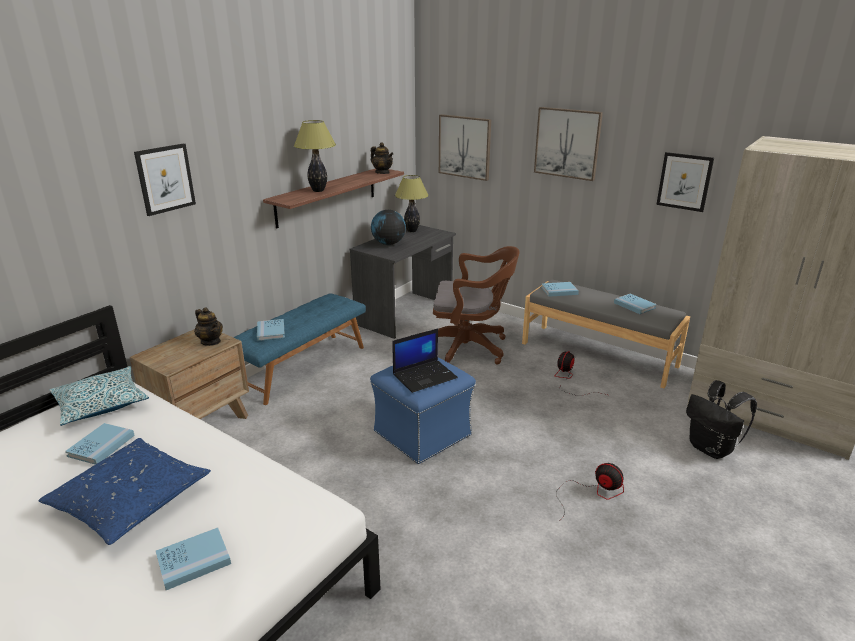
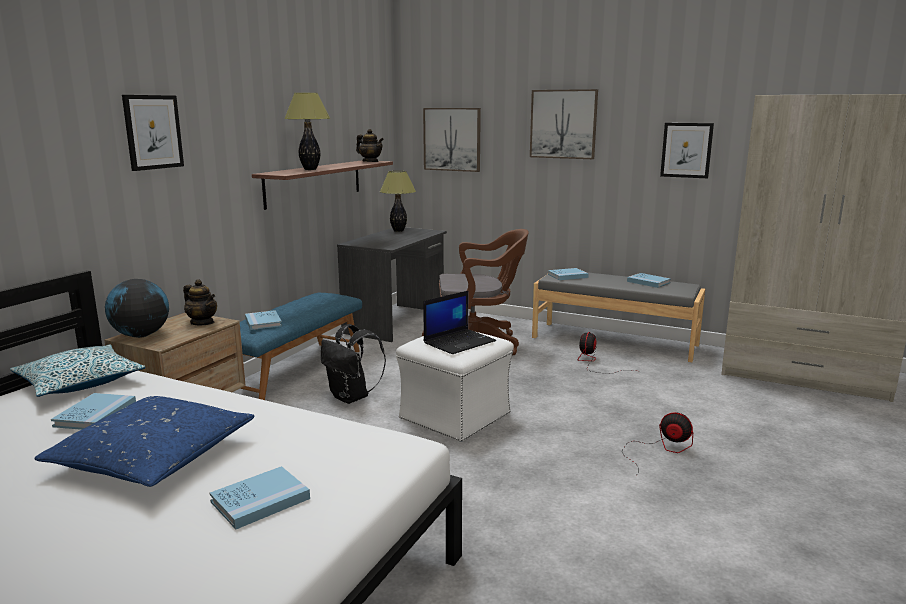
camera: 10 degrees left, 10 degrees down
blue ottoman [370,357,476,464] -> white ottoman [396,332,514,442]
globe [371,210,406,245] -> globe moved to [105,279,169,338]
black backpack [686,380,757,459] -> black backpack moved to [321,324,386,404]

